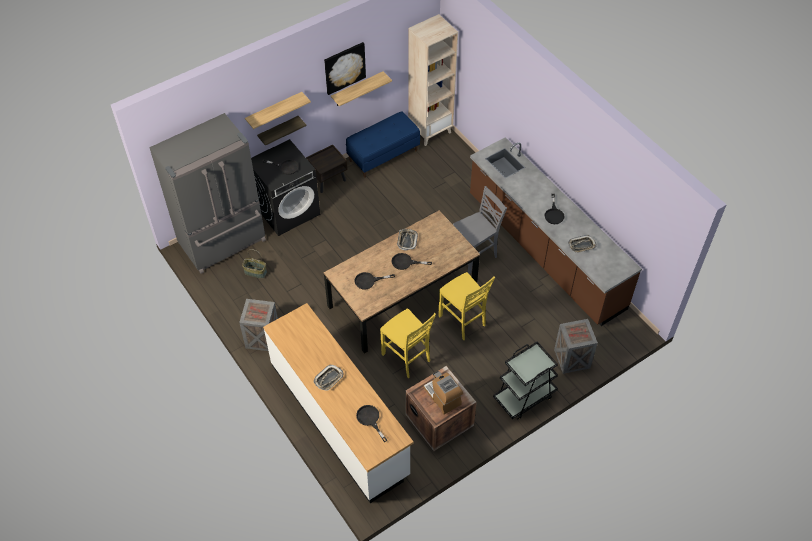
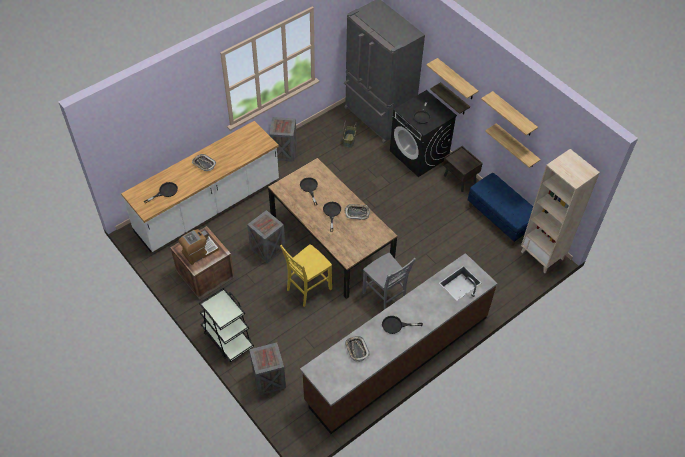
camera: 85 degrees right, 0 degrees up
picture [324,42,366,95] -> shelf [481,91,538,136]
yellow chair [380,309,436,378] -> crate [247,210,286,263]

